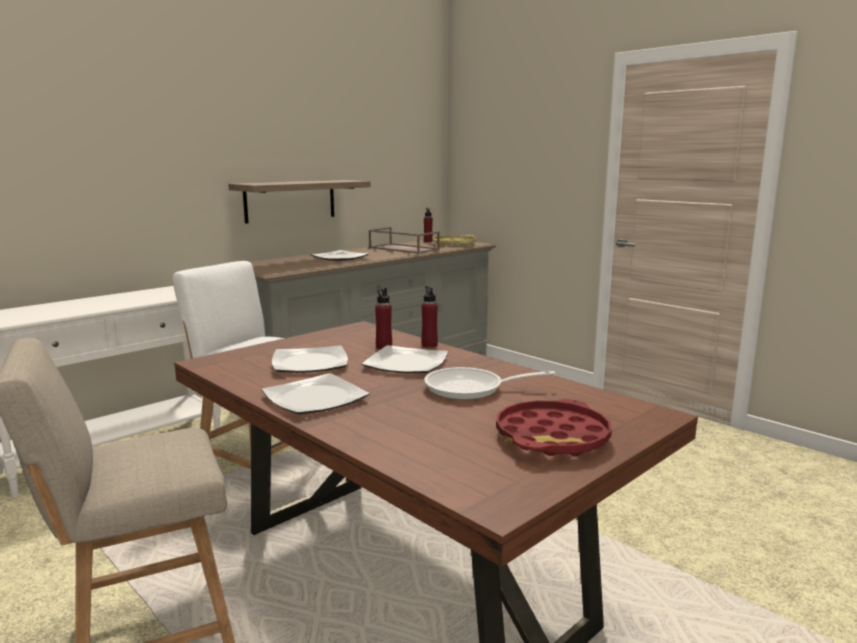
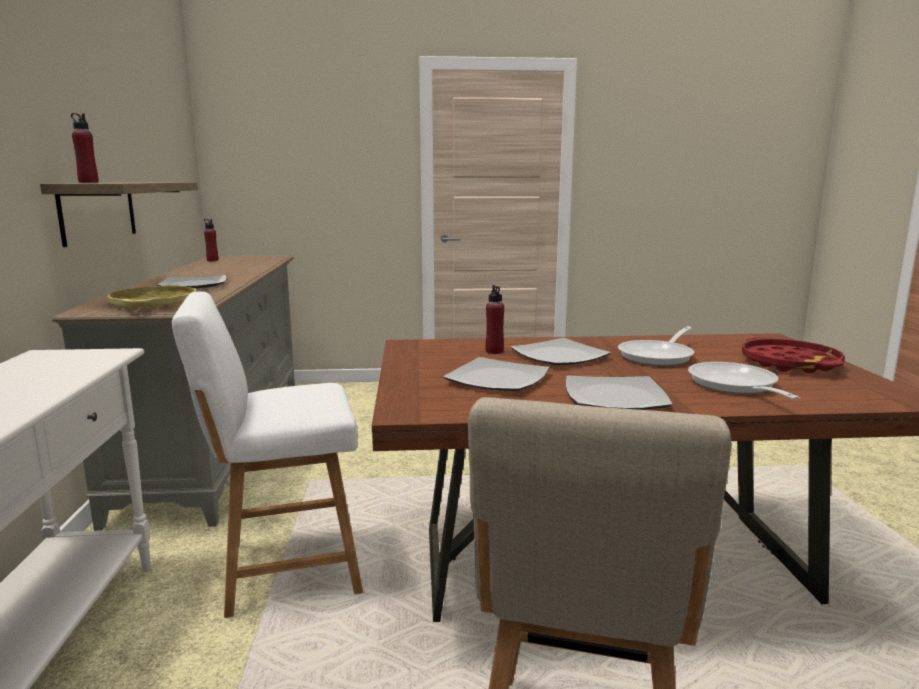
camera: 50 degrees left, 0 degrees up
brown tray [368,227,440,254] -> none
red bottle [421,286,438,348] -> red bottle moved to [71,113,99,183]
yellow tray [432,235,476,247] -> yellow tray moved to [107,285,196,310]
none -> frying pan [688,362,800,400]

